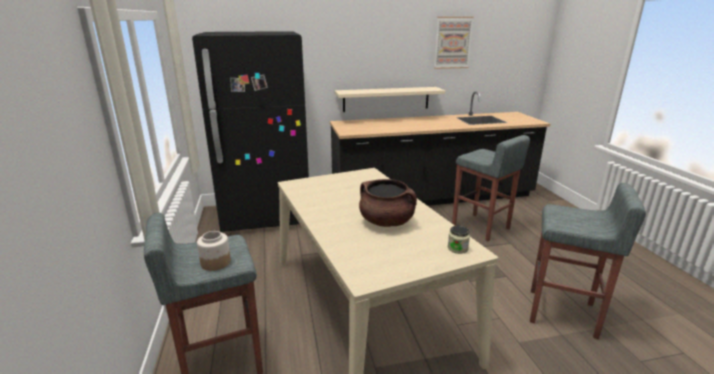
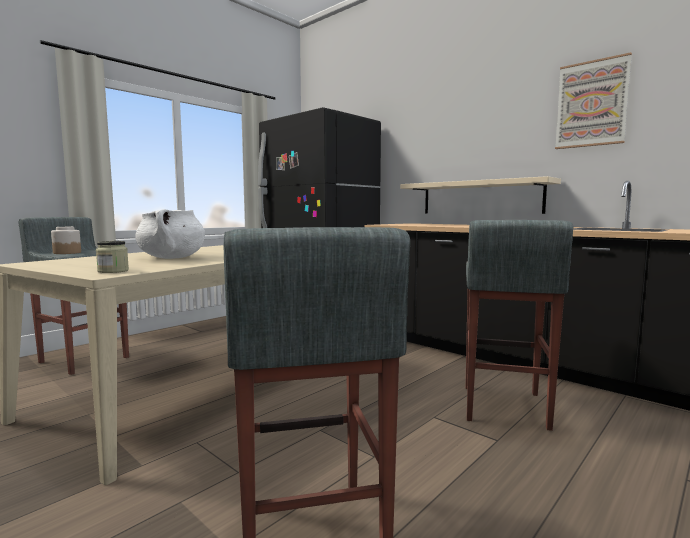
camera: 55 degrees right, 15 degrees down
brown cooking pot [359,179,417,227] -> white cooking pot [135,209,205,259]

